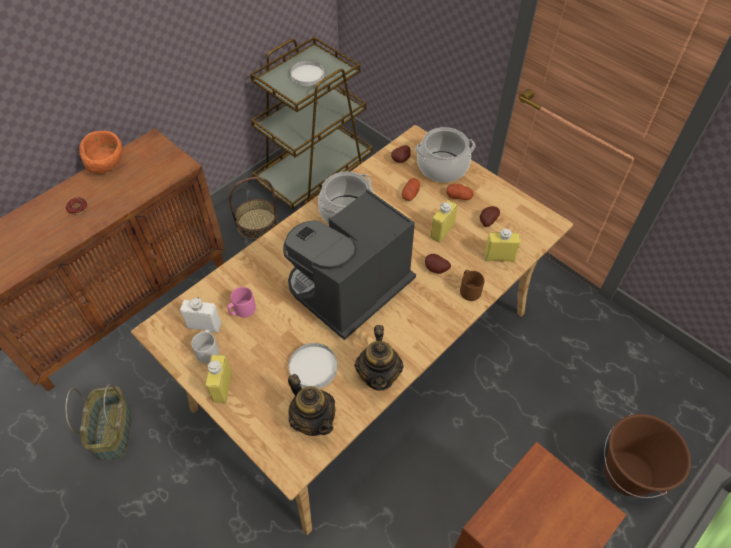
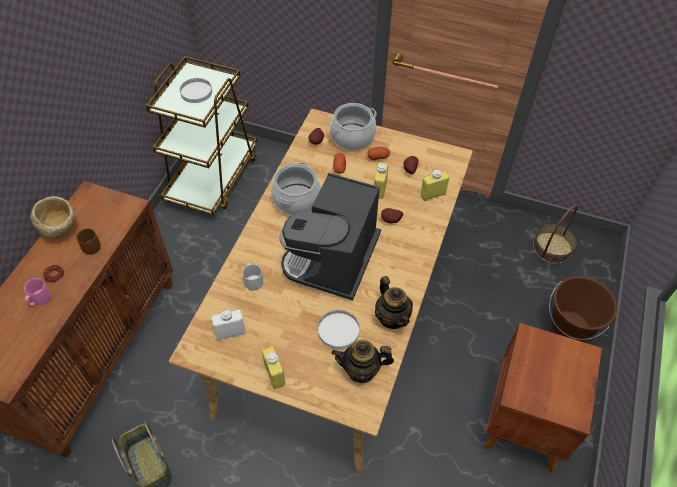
camera: 25 degrees left, 0 degrees up
orange bowl [79,131,122,174] -> beige bowl [31,196,75,239]
grey mug [191,330,219,364] -> grey mug moved to [243,263,263,291]
pink mug [227,287,256,318] -> pink mug moved to [24,278,51,306]
basket [229,177,278,240] -> basket moved to [533,204,578,264]
teapot [288,374,335,436] -> teapot turned 150 degrees clockwise [332,340,394,383]
brown mug [460,270,484,301] -> brown mug moved to [76,229,101,255]

